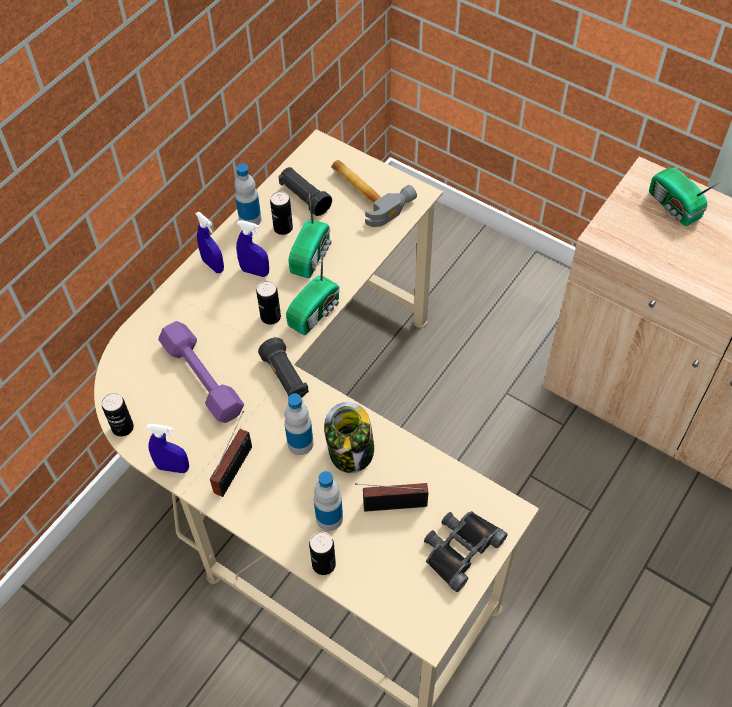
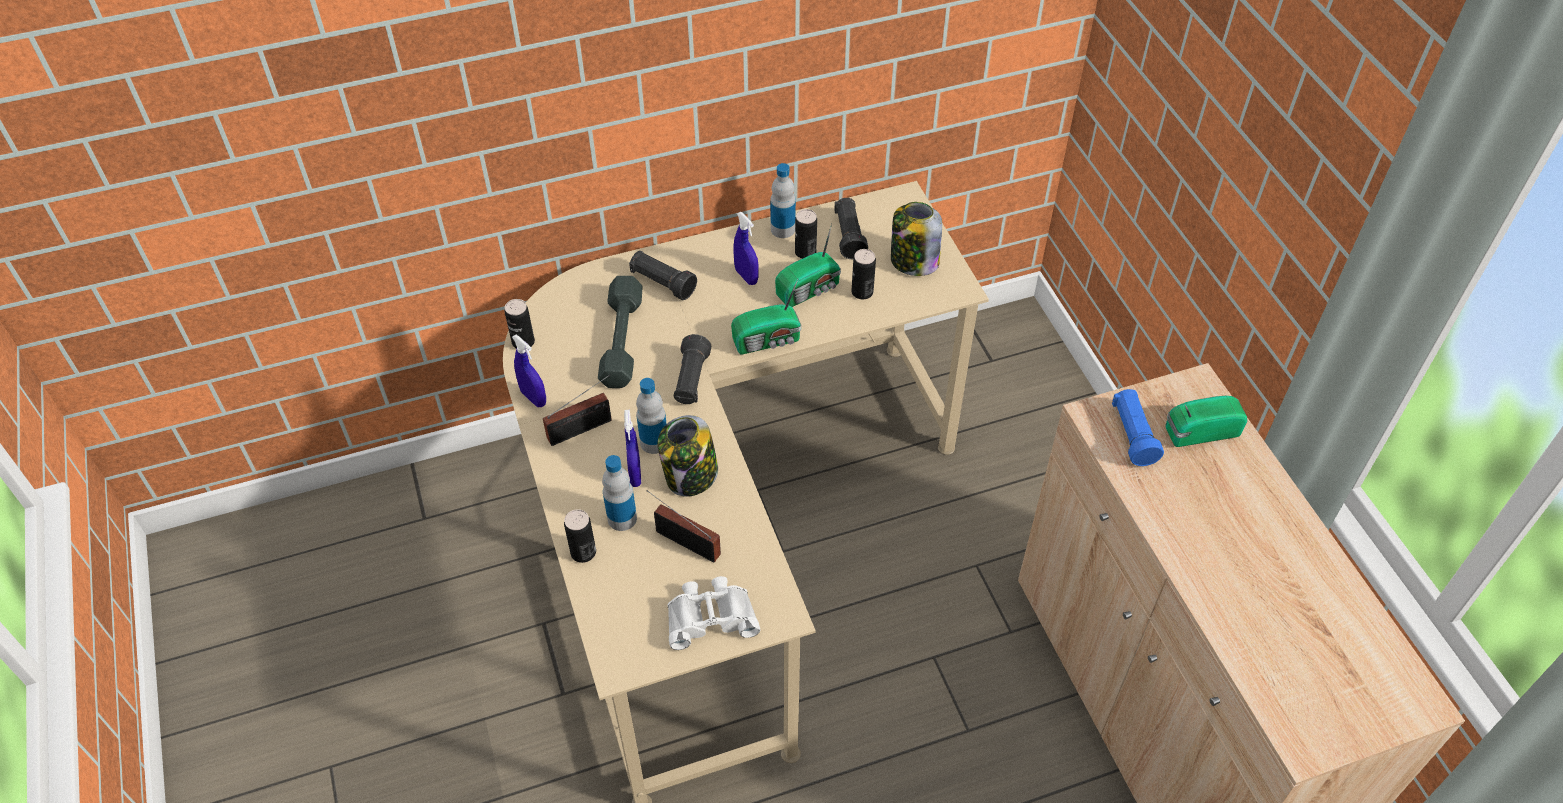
camera: 35 degrees right, 5 degrees down
purple dumbbell [158,321,244,423] -> grey dumbbell [598,276,642,388]
blue spray bottle [195,212,224,273] -> blue spray bottle moved to [624,410,641,487]
can [256,281,281,325] -> can moved to [851,249,876,299]
hammer [331,160,417,227] -> jar [891,202,942,276]
black binoculars [424,511,507,592] -> white binoculars [667,576,760,650]
radio [649,168,721,226] -> radio turned 75 degrees clockwise [1165,396,1247,447]
none -> black flashlight [629,251,697,300]
none -> blue flashlight [1112,389,1164,466]

